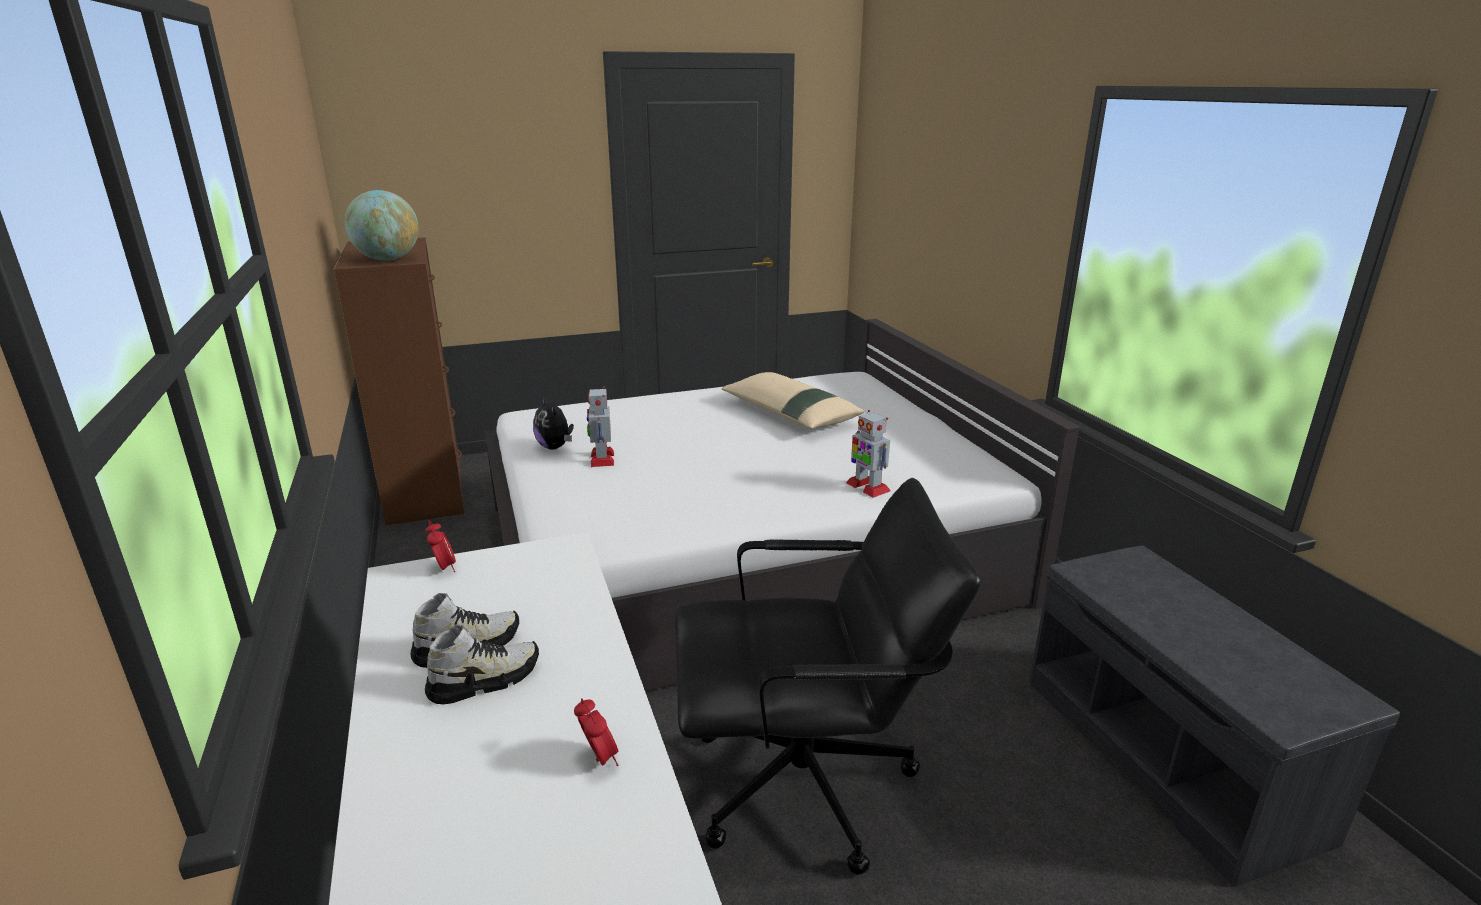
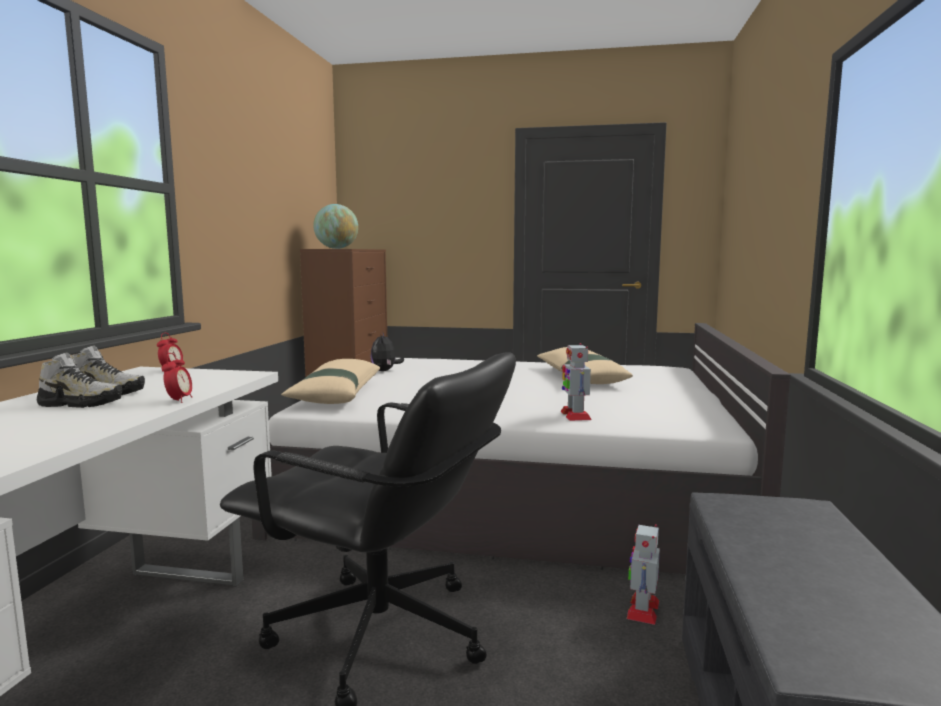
camera: 30 degrees right, 15 degrees down
alarm clock [574,698,619,766] -> alarm clock moved to [161,353,192,403]
toy robot [587,386,614,467] -> toy robot moved to [627,524,660,625]
none -> beige pillow [281,359,380,404]

